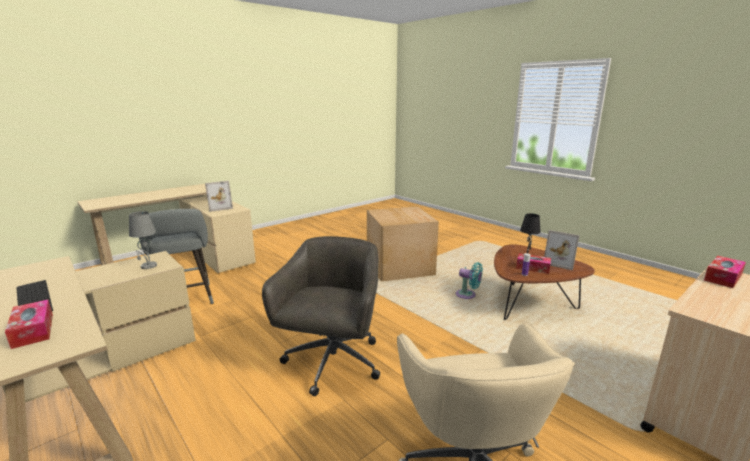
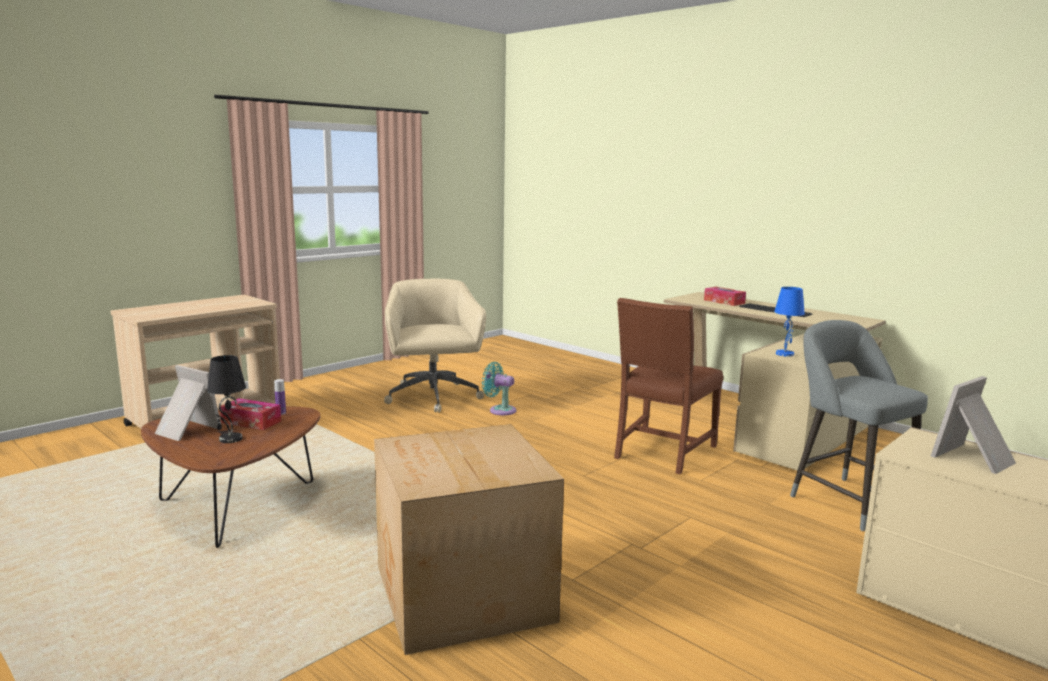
camera: 175 degrees right, 5 degrees down
grey table lamp [129,211,157,269] -> blue table lamp [774,287,805,357]
grey office chair [262,236,380,396] -> none
turquoise fan [456,262,483,299] -> turquoise fan moved to [482,362,516,415]
tissue box [704,256,746,288] -> none
none -> brown chair [614,298,723,474]

